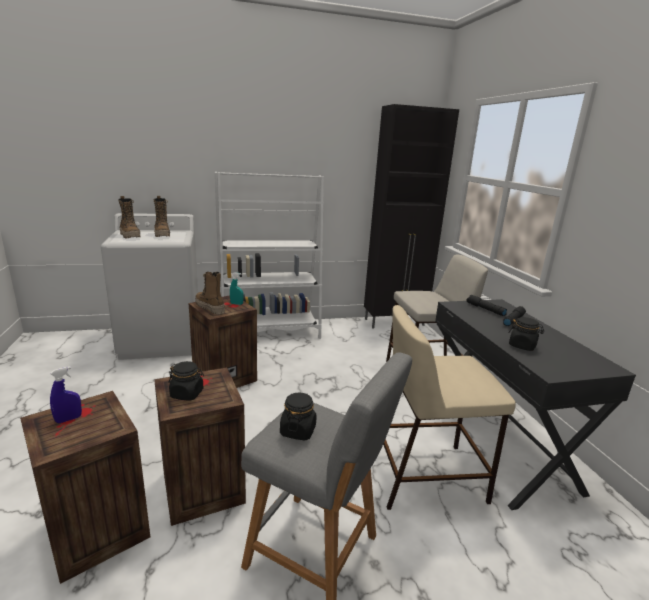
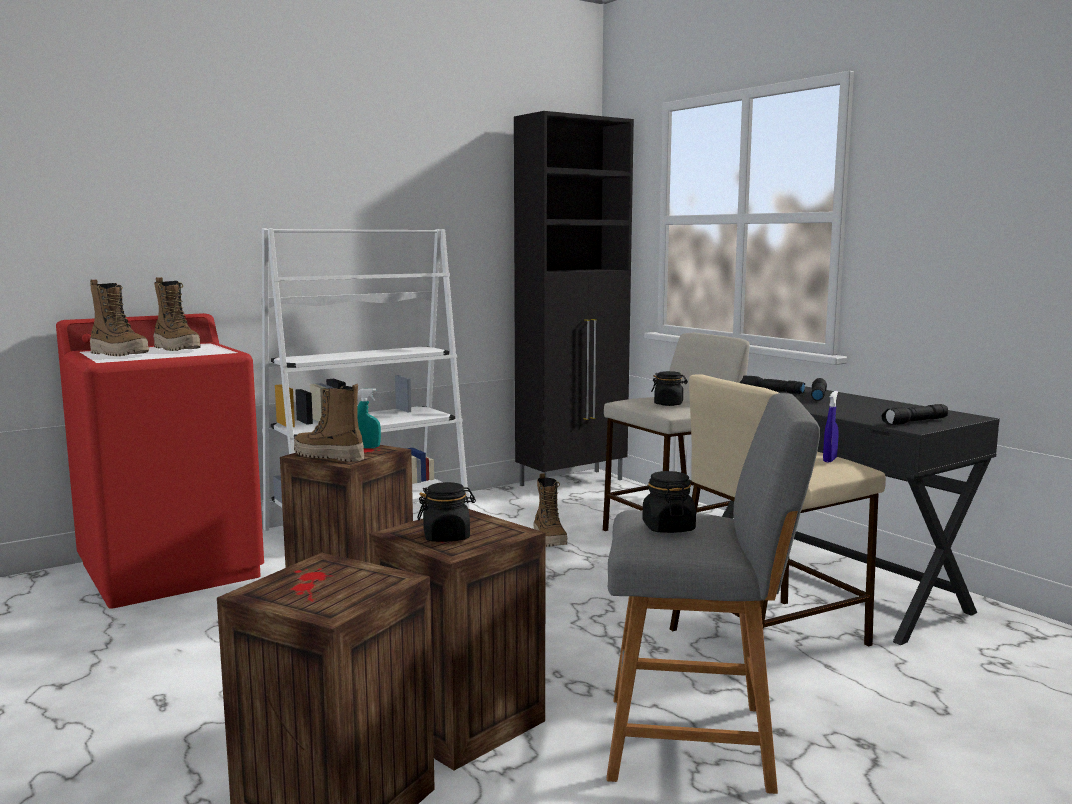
camera: 20 degrees left, 10 degrees down
blue spray bottle [50,366,82,423] -> blue spray bottle moved to [823,391,839,462]
white washing machine [101,213,198,360] -> red washing machine [56,313,264,609]
black jar [508,317,544,351] -> black jar moved to [651,371,688,406]
none -> boot [533,473,568,547]
none -> black flashlight [882,404,948,425]

